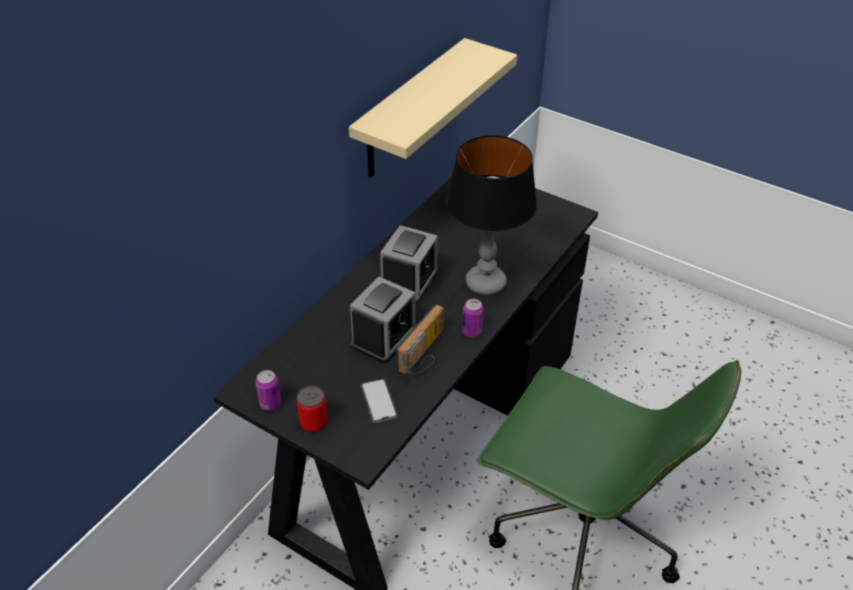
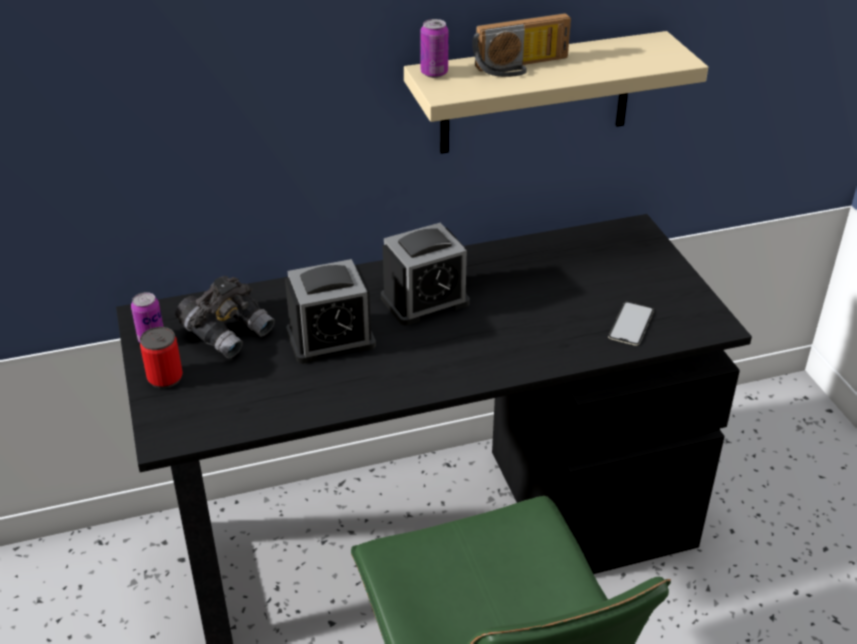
camera: 40 degrees right, 5 degrees down
phone [361,379,398,423] -> phone moved to [608,302,654,346]
radio [397,304,444,376] -> radio moved to [472,13,571,77]
table lamp [446,135,537,296] -> none
can [462,299,484,337] -> can moved to [420,19,449,78]
none -> grey binoculars [175,276,275,358]

